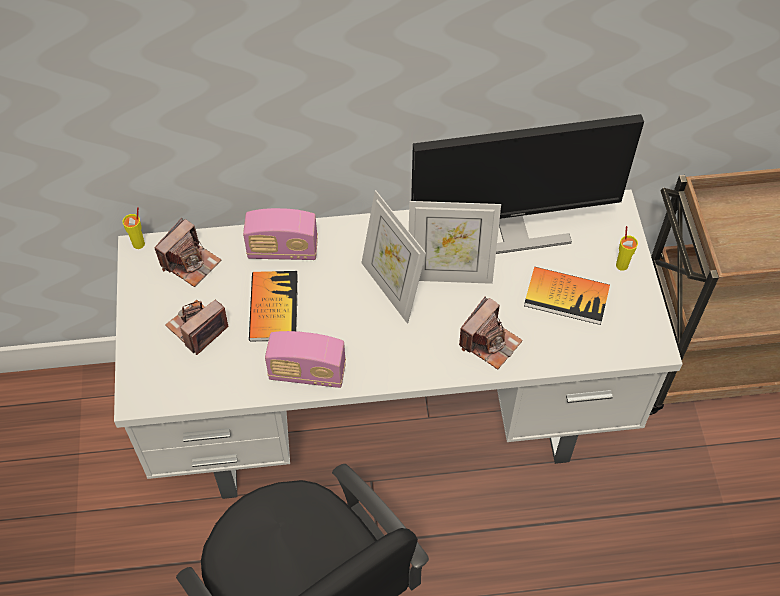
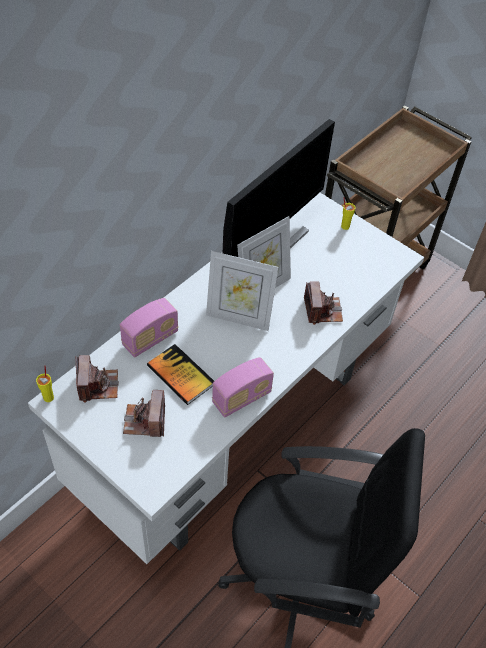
camera: 45 degrees left, 5 degrees down
book [524,267,610,325] -> none

